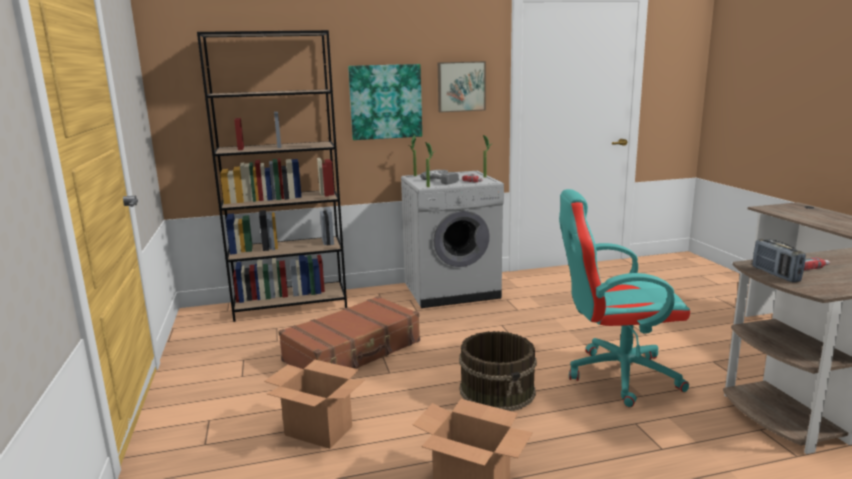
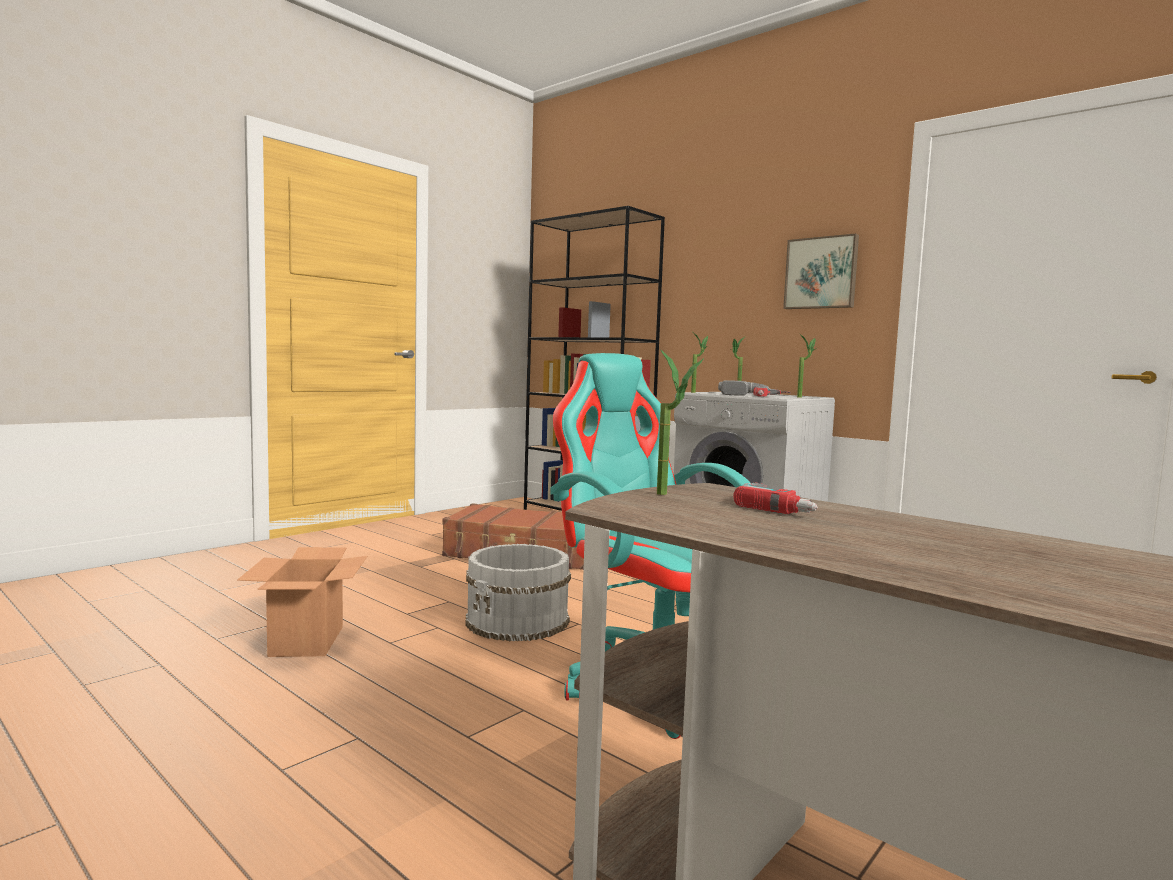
camera: 55 degrees right, 10 degrees down
cardboard box [264,360,365,449] -> none
picture [348,64,422,140] -> none
brown bucket [459,331,537,411] -> white bucket [466,544,571,641]
radio [752,239,806,282] -> potted plant [657,349,704,495]

